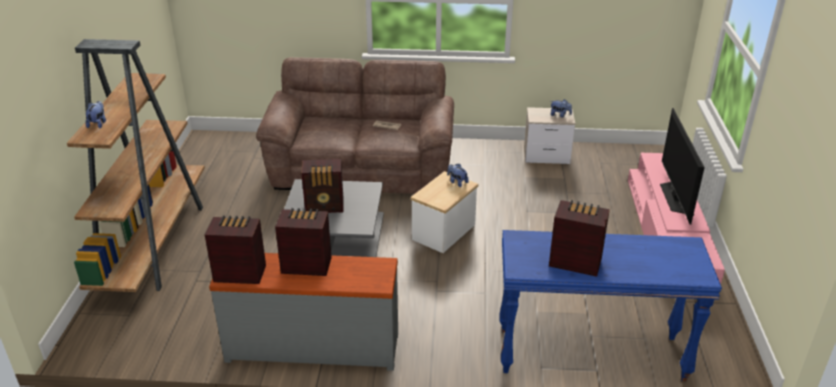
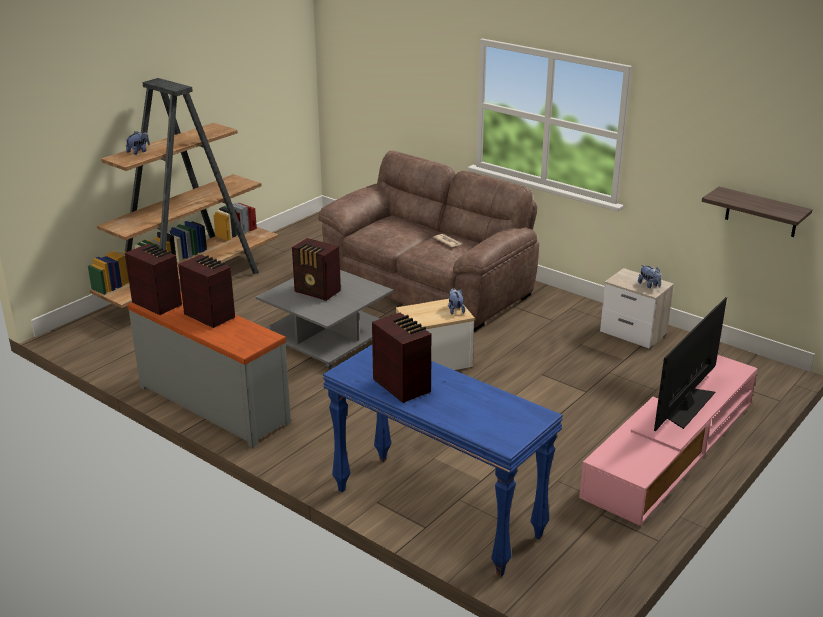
camera: 35 degrees right, 5 degrees down
none -> shelf [702,187,812,237]

